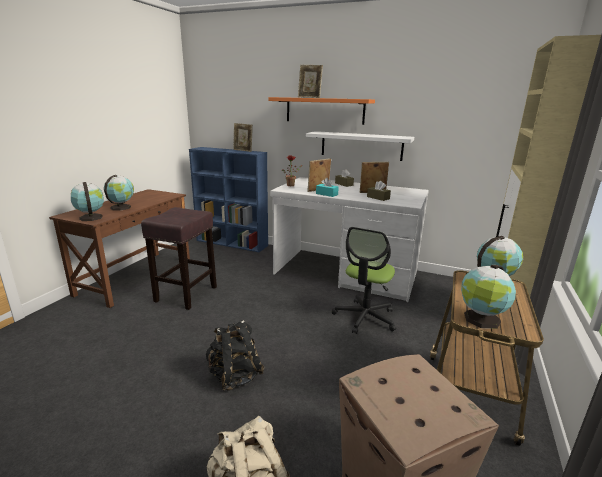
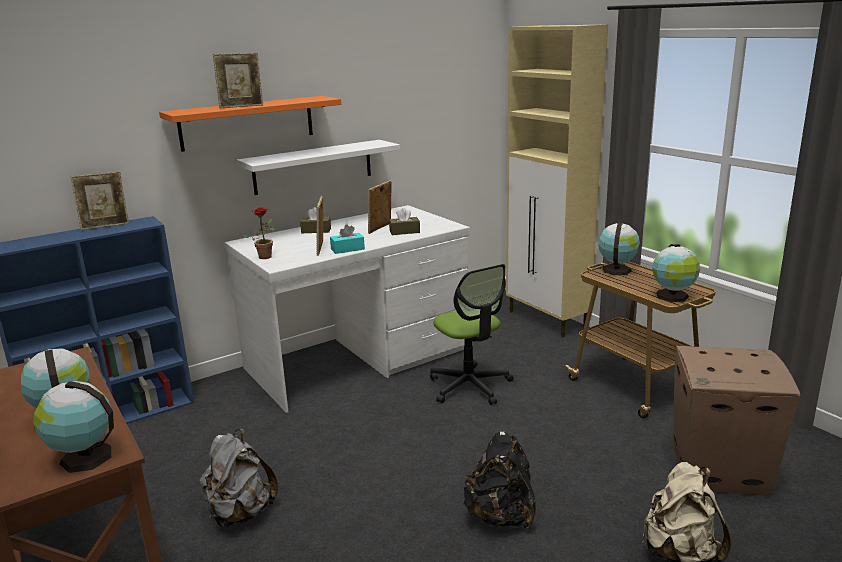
camera: 55 degrees left, 0 degrees up
brown stool [141,207,217,310] -> grey backpack [199,429,278,528]

